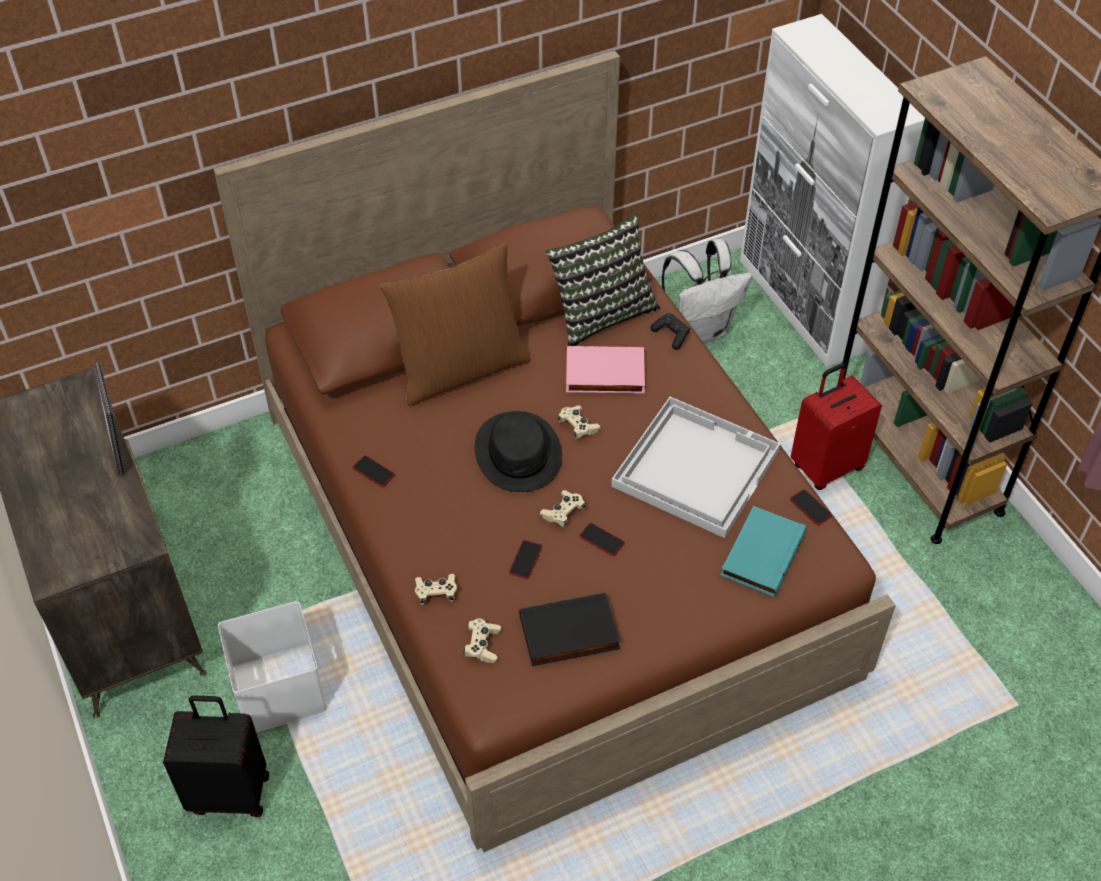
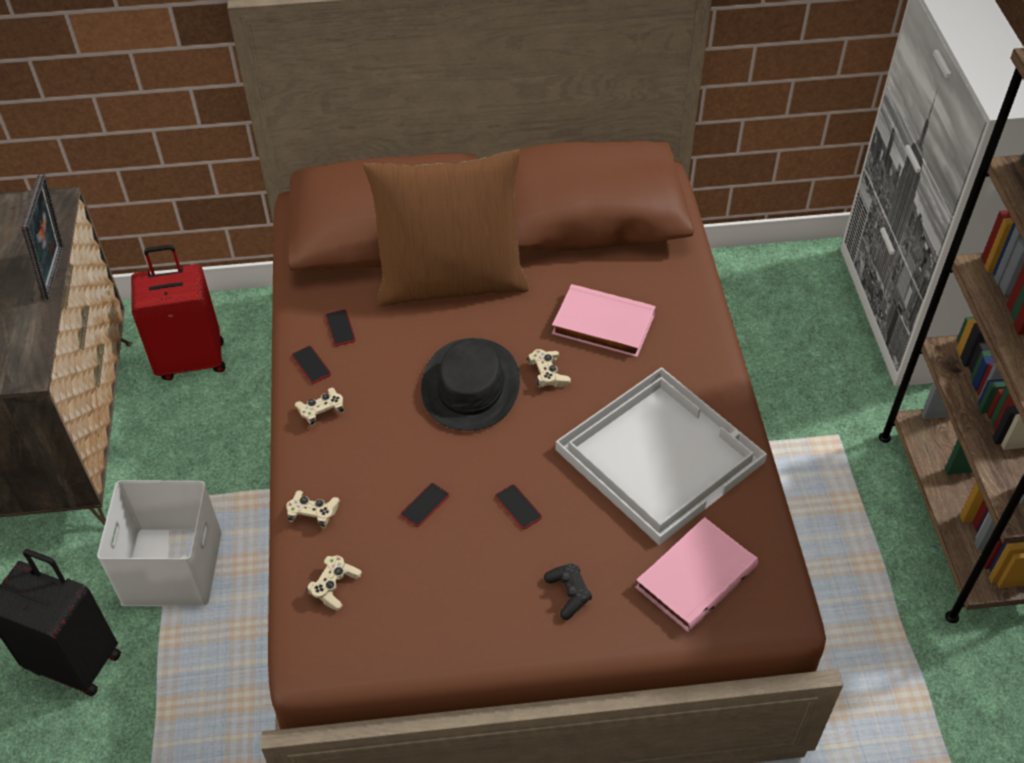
camera: 20 degrees right, 0 degrees up
black book [519,593,620,666] -> none
beige game controller [540,490,586,528] -> beige game controller moved to [295,388,344,427]
pillow [546,213,660,346] -> none
black game controller [651,313,690,350] -> black game controller moved to [544,564,592,620]
white backpack [662,239,752,343] -> none
turquoise book [720,506,807,597] -> pink book [635,517,758,632]
phone [790,489,832,525] -> phone moved to [325,309,356,346]
red suitcase [791,363,882,490] -> red suitcase moved to [131,245,225,380]

